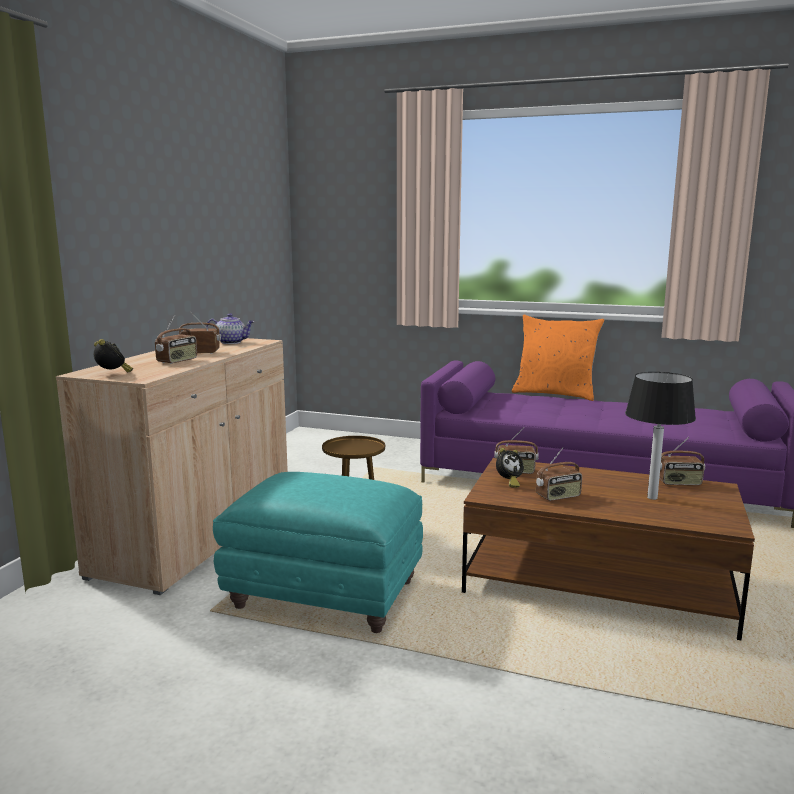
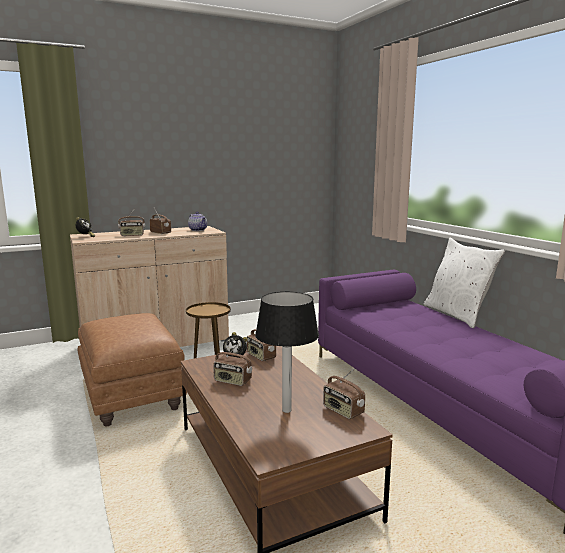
camera: 45 degrees right, 0 degrees up
turquoise ottoman [213,472,423,633] -> brown ottoman [78,313,187,426]
orange pillow [512,315,604,401] -> white pillow [424,238,505,328]

